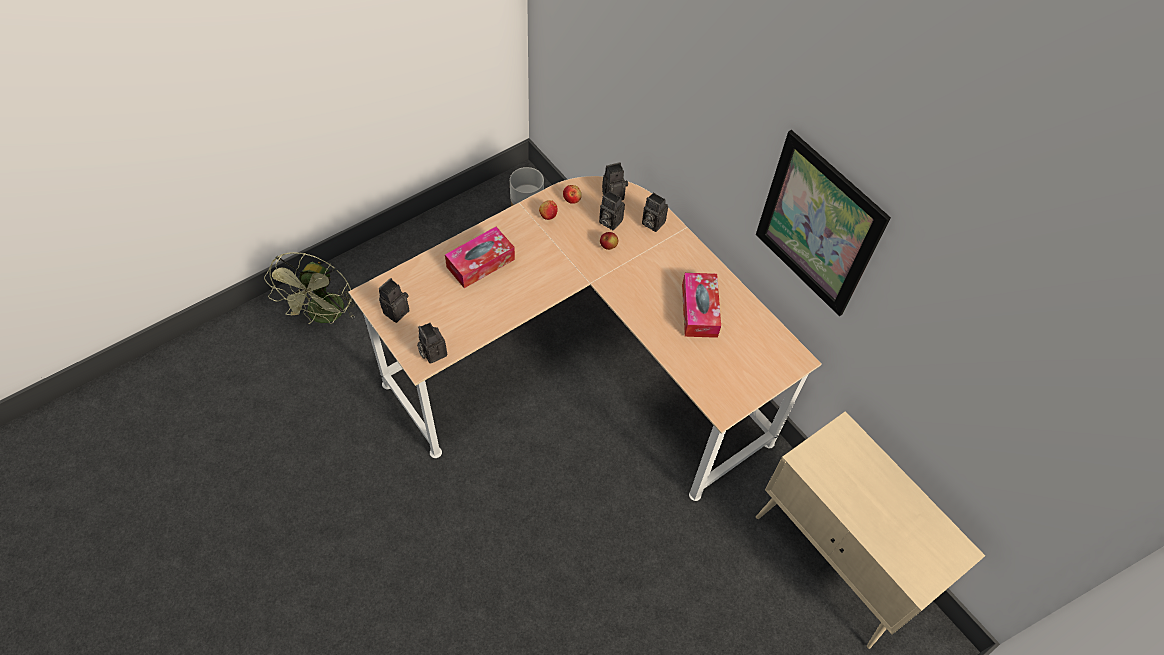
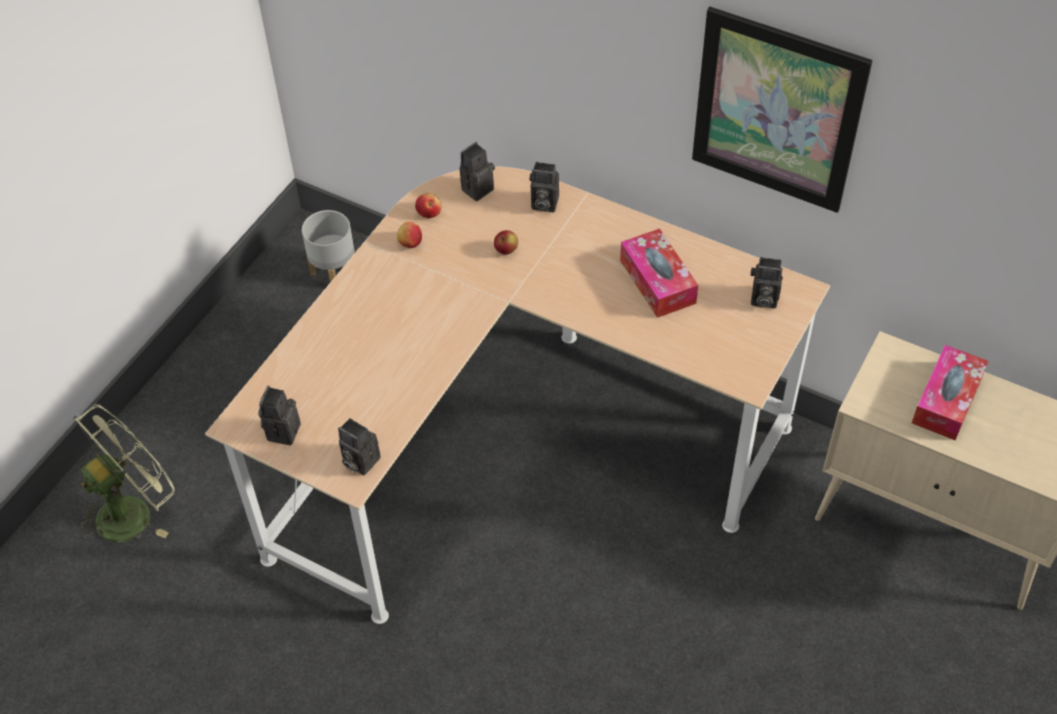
camera: 20 degrees left, 5 degrees down
green fan [264,252,357,324] -> green fan turned 120 degrees counterclockwise [73,404,175,542]
tissue box [445,227,515,288] -> tissue box moved to [912,345,988,440]
camera [599,191,625,230] -> camera moved to [751,257,783,309]

